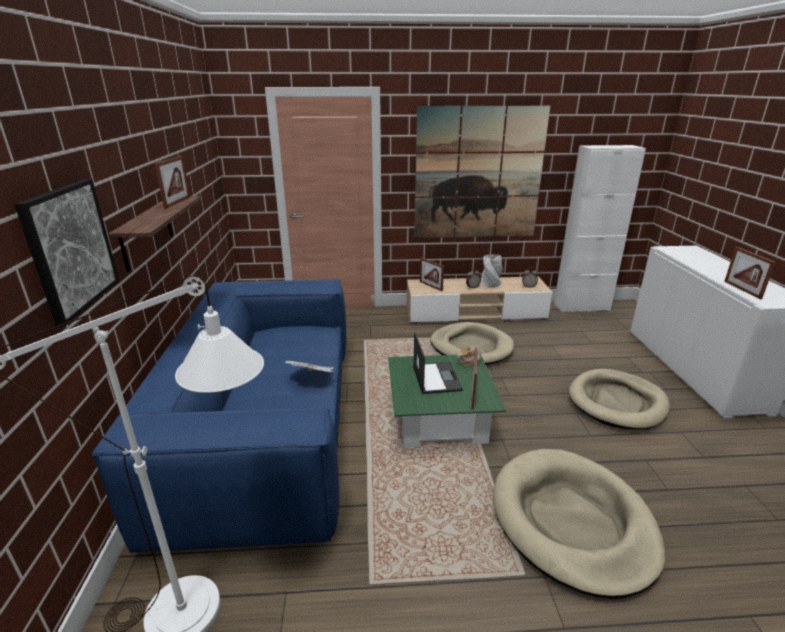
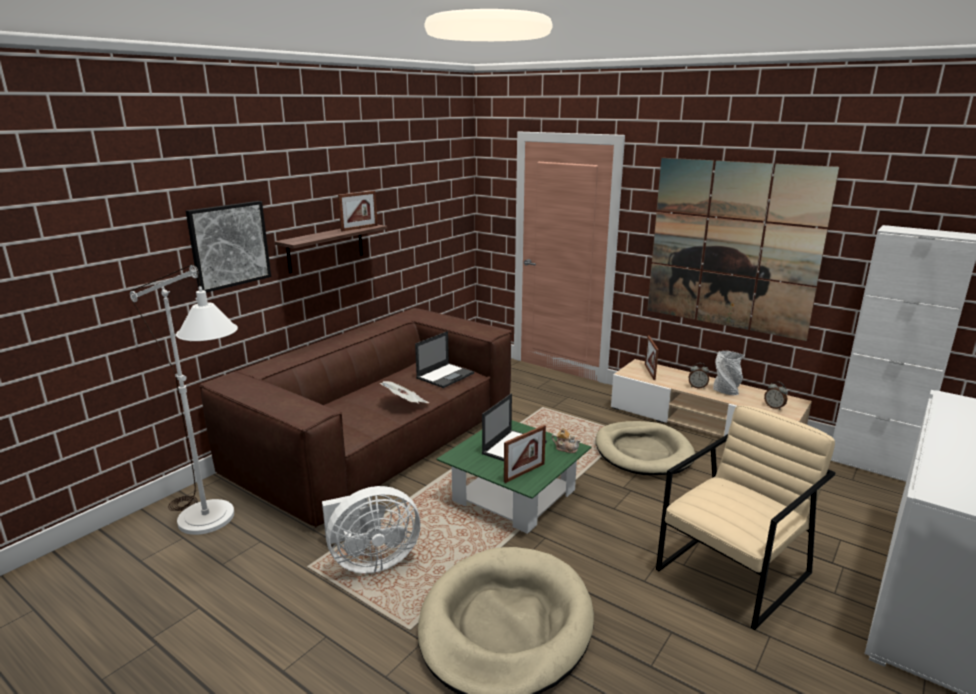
camera: 40 degrees right, 5 degrees down
blue sofa [92,279,346,553] -> brown sofa [199,308,512,528]
beige dog bed [569,369,670,430] -> beige armchair [656,405,836,630]
picture frame [724,247,776,299] -> none
none -> white fan [322,486,420,574]
none -> laptop [415,331,474,388]

